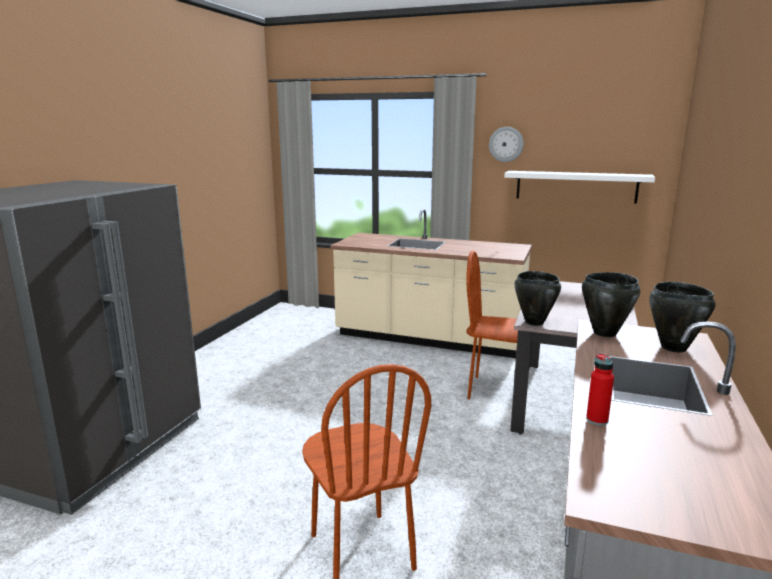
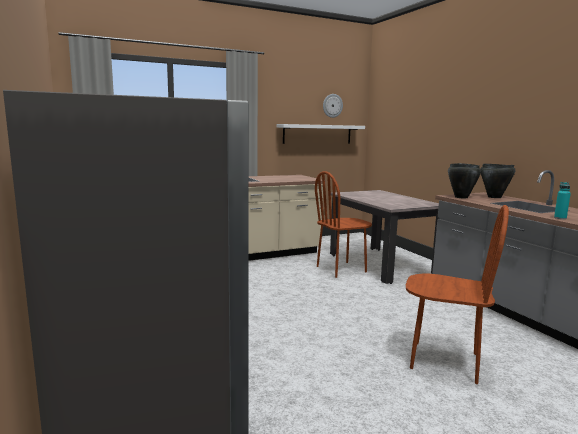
camera: 45 degrees left, 5 degrees down
wall clock [489,127,524,162] -> wall clock moved to [323,94,343,118]
black cooking pot [515,271,561,326] -> none
red bottle [586,353,614,426] -> turquoise bottle [554,182,571,219]

